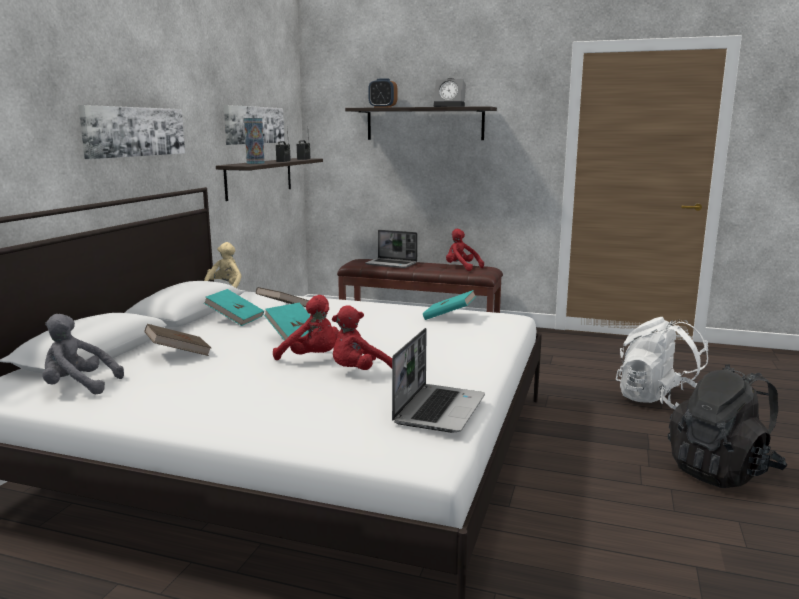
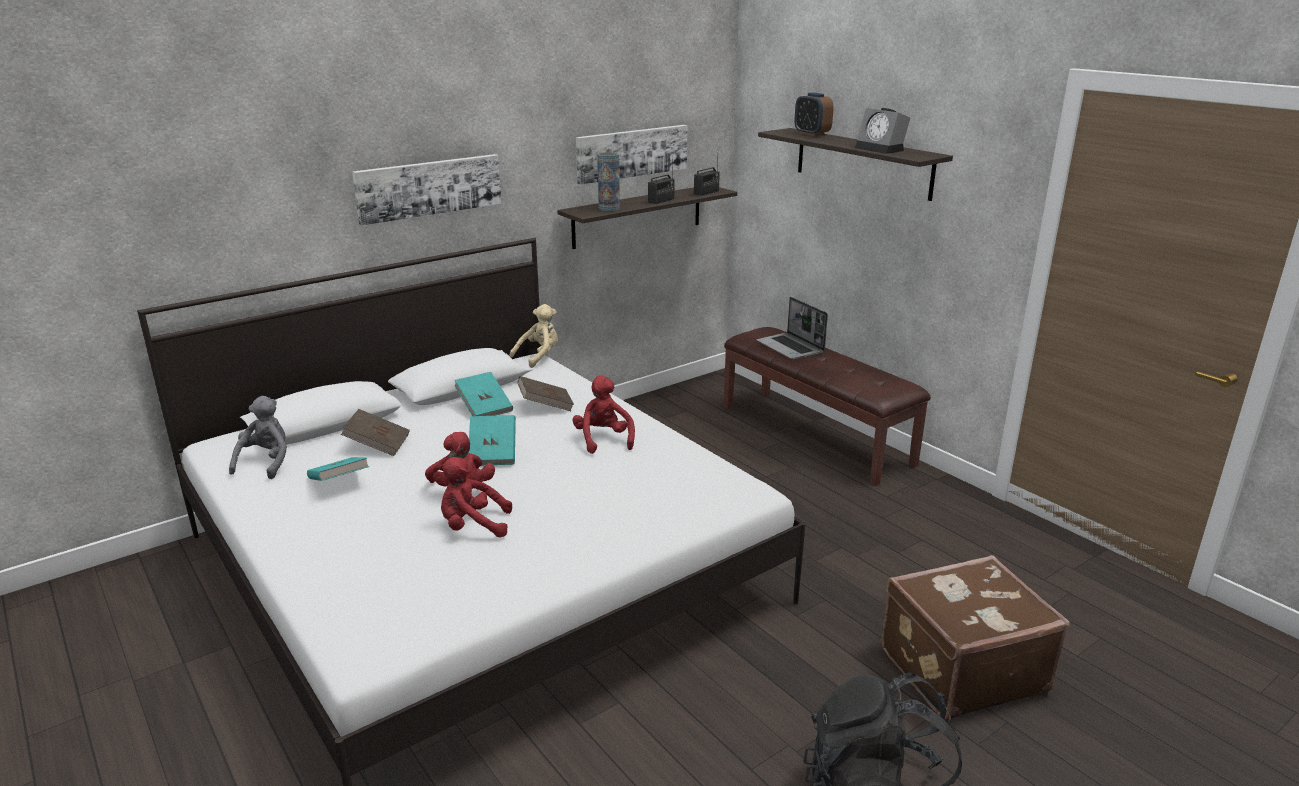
camera: 35 degrees right, 10 degrees up
grey plush toy [43,314,124,394] -> grey plush toy turned 60 degrees clockwise [229,396,287,479]
laptop [392,328,485,433] -> none
turquoise book [423,290,476,320] -> turquoise book moved to [307,457,369,481]
red plush toy [446,229,484,271] -> red plush toy moved to [573,375,635,454]
white backpack [616,317,708,409] -> brown suitcase [881,555,1070,720]

